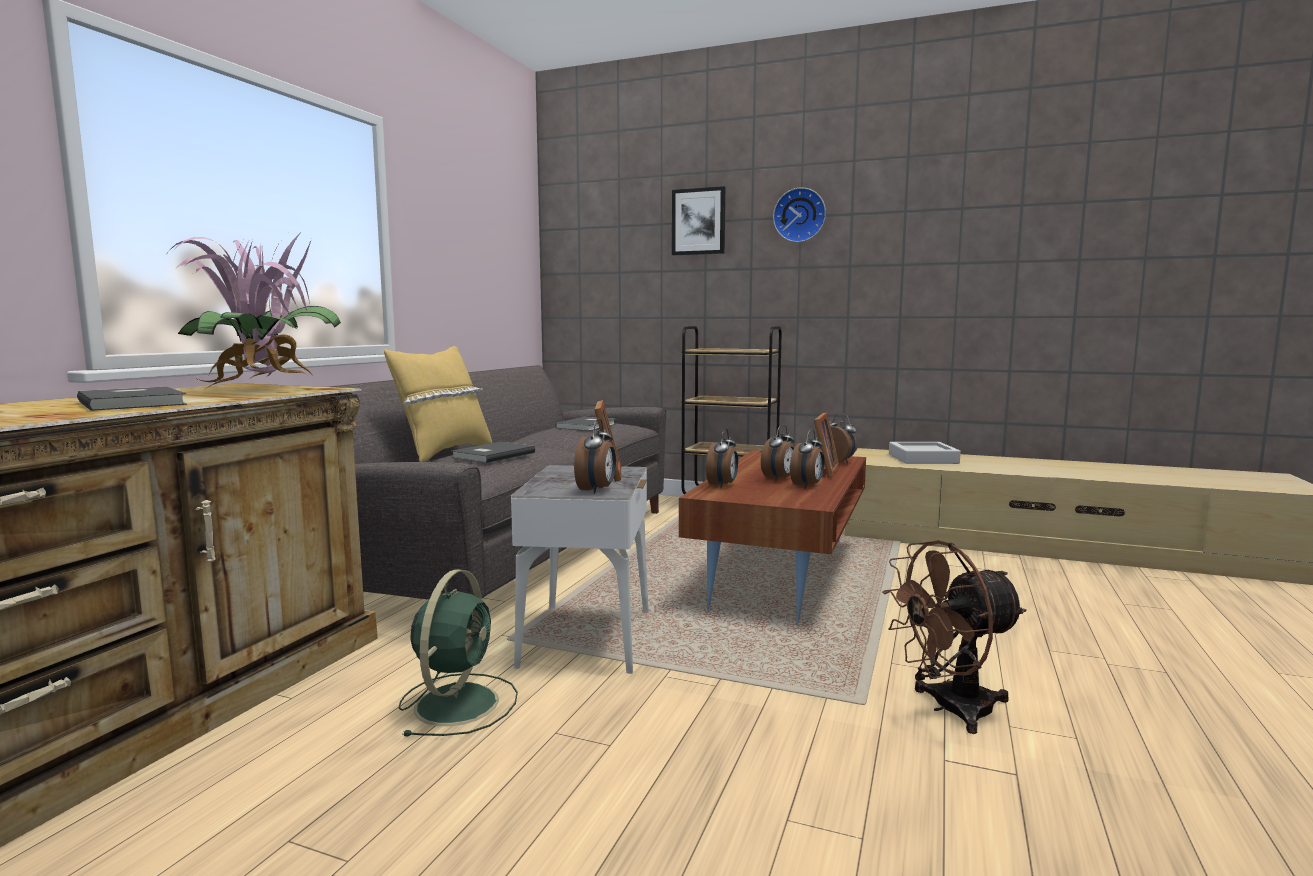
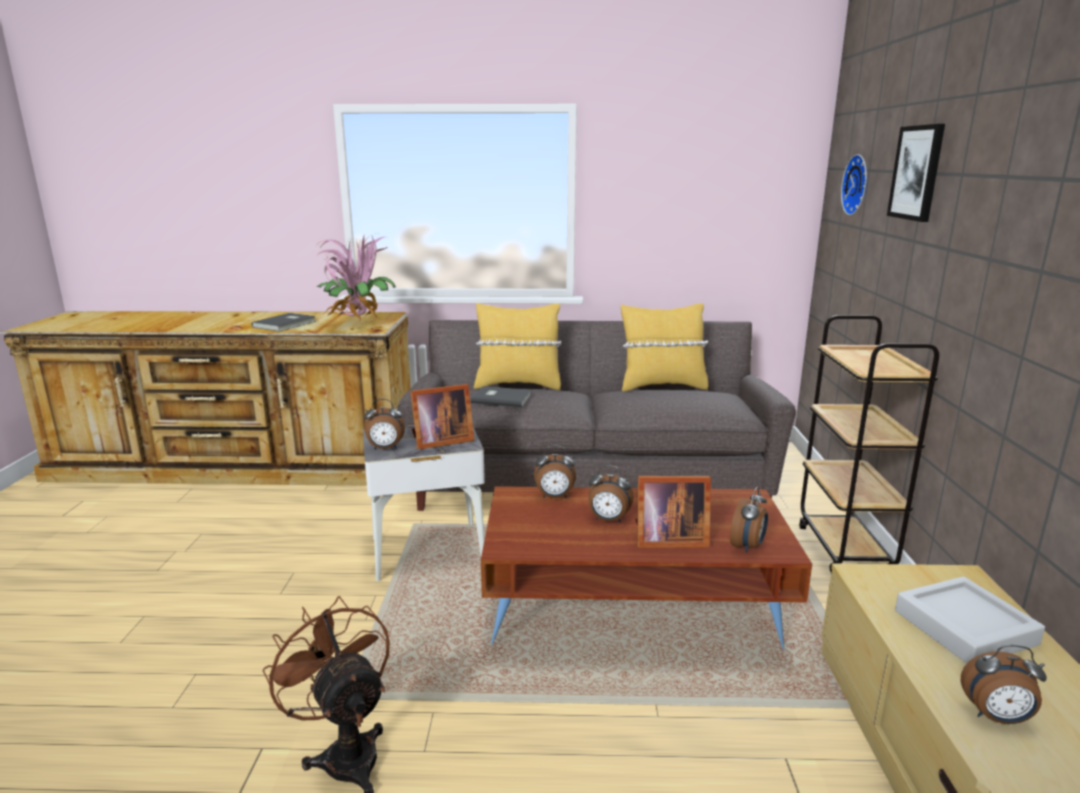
camera: 70 degrees right, 10 degrees up
green fan [399,569,518,737] -> none
grey book [555,417,615,431] -> none
wall clock [773,187,826,242] -> wall clock moved to [841,154,867,215]
alarm clock [790,429,824,488] -> alarm clock moved to [961,645,1047,724]
none -> yellow pillow [621,303,709,392]

